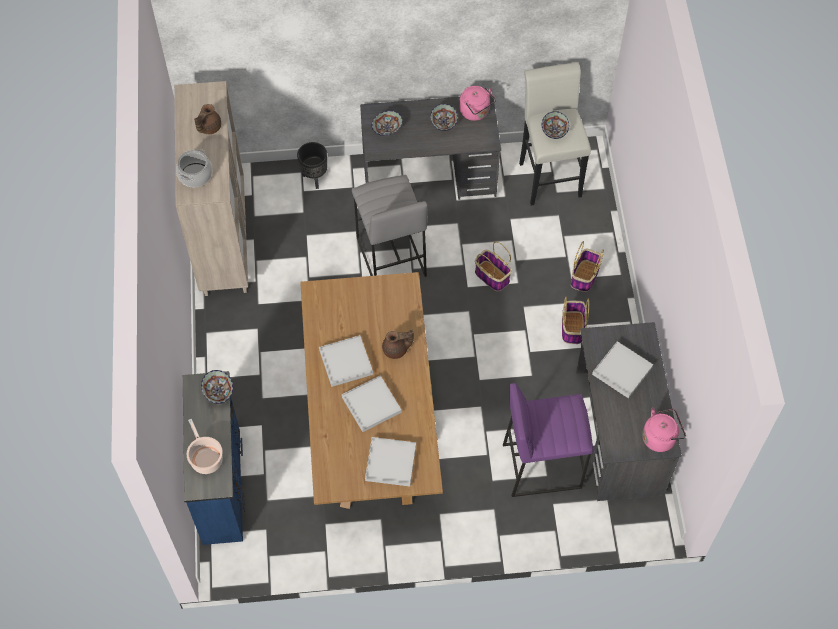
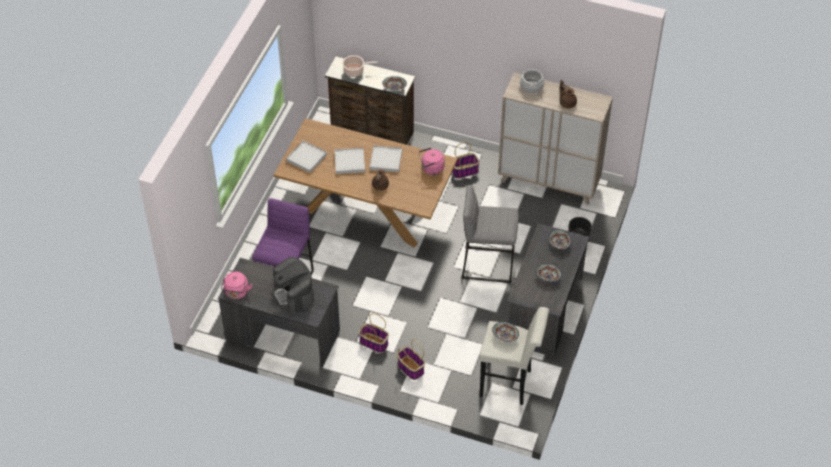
camera: 115 degrees right, 10 degrees down
blue dresser [183,371,245,545] -> brown dresser [325,57,415,145]
pink kettle [459,86,496,121] -> pink kettle moved to [419,148,445,175]
basket [475,242,512,291] -> basket moved to [452,142,480,179]
white tray [592,341,653,398] -> coffee machine [273,257,314,313]

